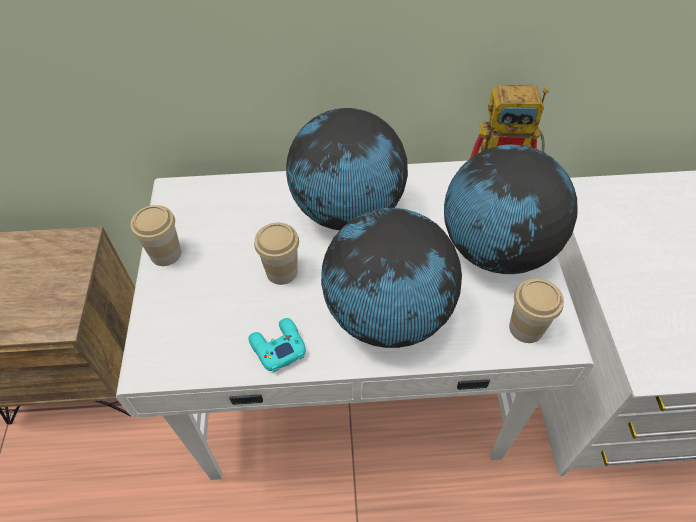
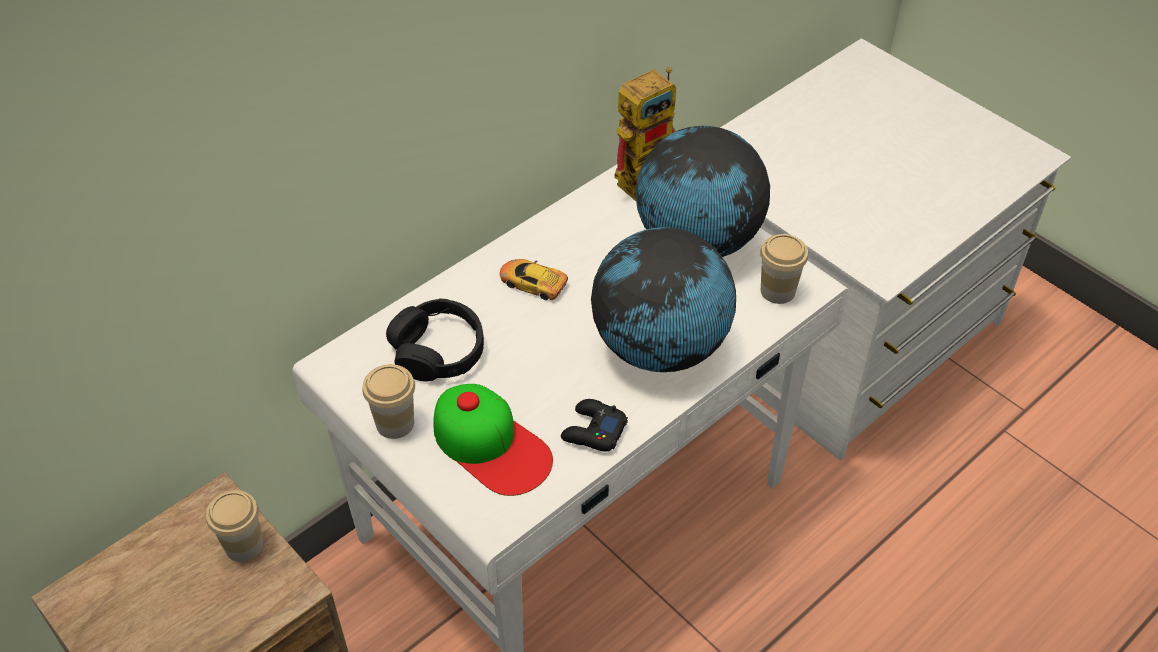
camera: 40 degrees left, 5 degrees down
turquoise game controller [248,318,306,372] -> black game controller [561,399,628,452]
cup [254,223,299,285] -> cup moved to [206,490,263,562]
globe [286,108,408,230] -> toy car [500,259,568,300]
none -> black headphones [386,299,484,382]
none -> cap [433,384,553,496]

